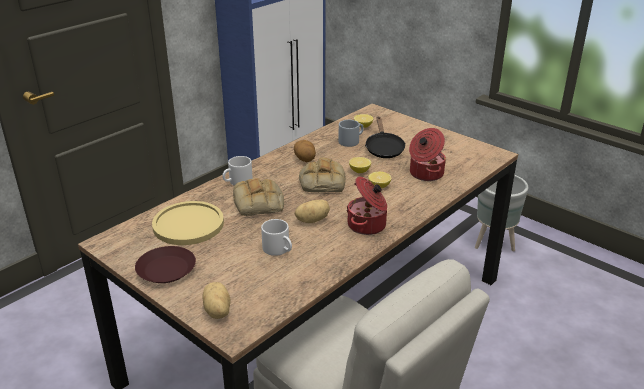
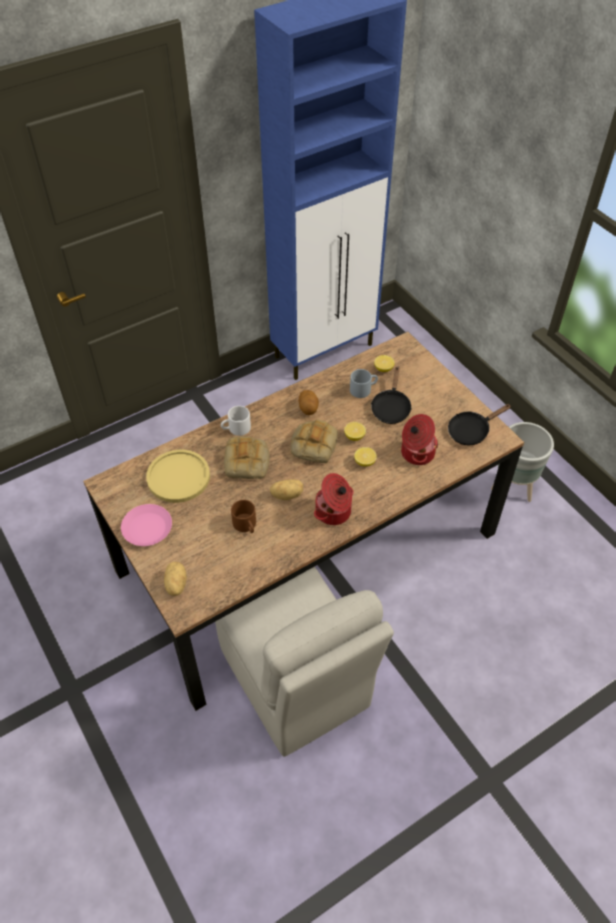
camera: 15 degrees right, 20 degrees up
brown plate [135,246,196,283] -> pink plate [121,504,172,546]
white mug [261,219,292,256] -> brown mug [231,500,256,533]
none -> black frying pan [448,404,511,445]

